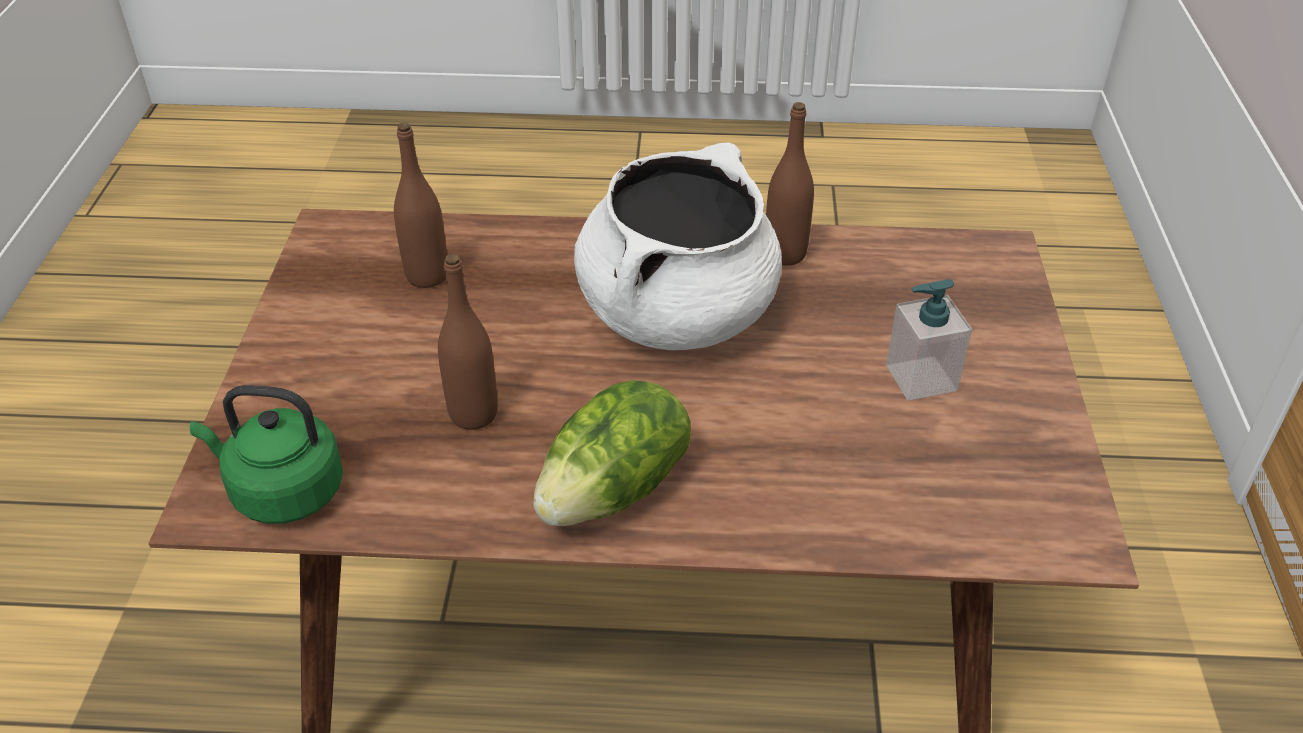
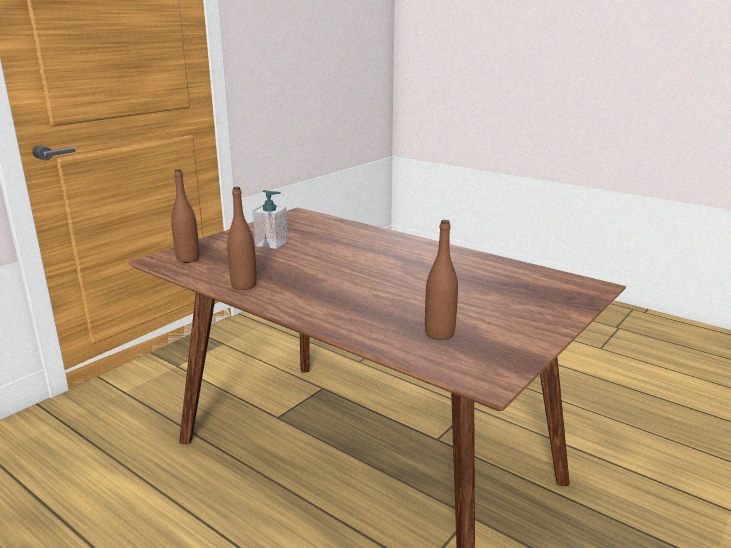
camera: 145 degrees left, 20 degrees down
green kettle [190,385,343,524] -> none
brown bottle [438,254,498,430] -> brown bottle moved to [171,169,199,263]
lettuce [533,380,691,526] -> none
white cooking pot [574,143,782,350] -> none

